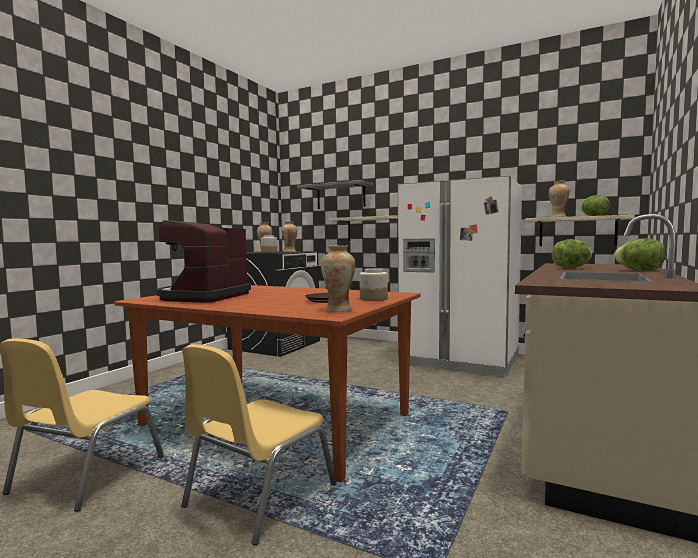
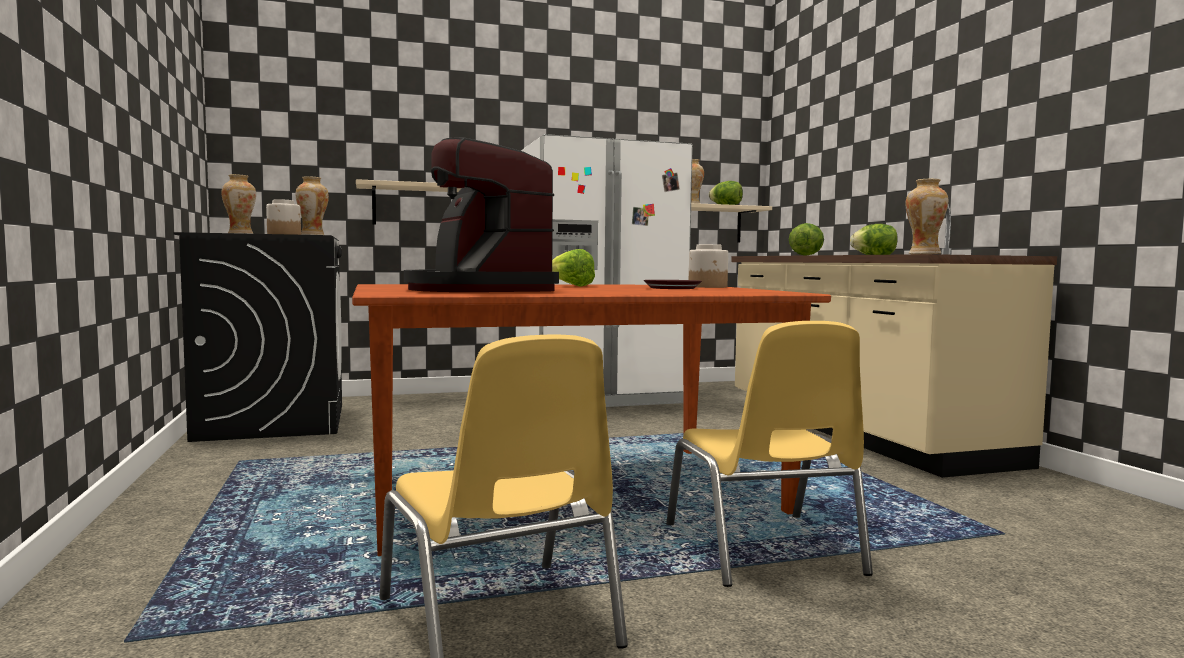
camera: 45 degrees left, 0 degrees up
grey shelf [297,180,373,209] -> none
vase [321,246,355,312] -> vase moved to [905,179,948,254]
none -> lettuce [552,249,595,287]

